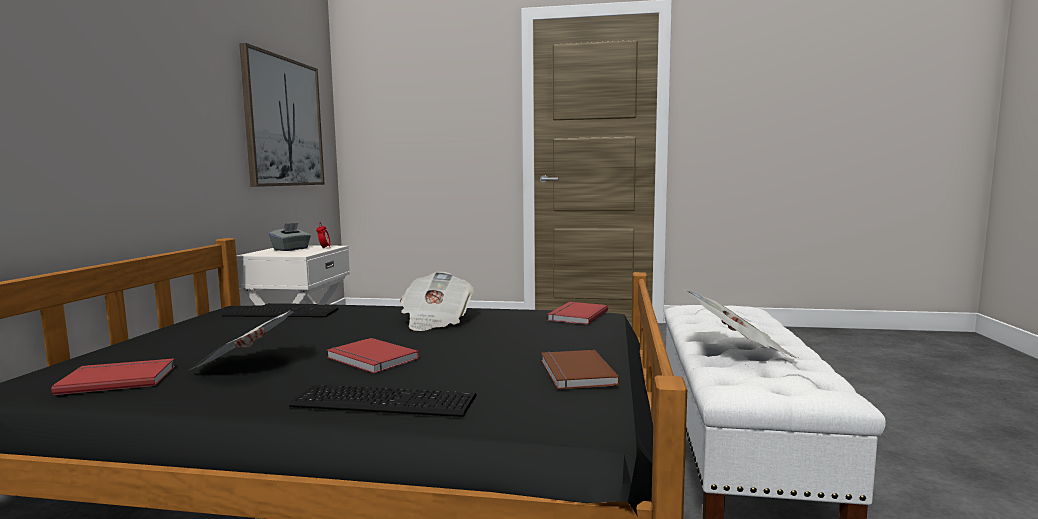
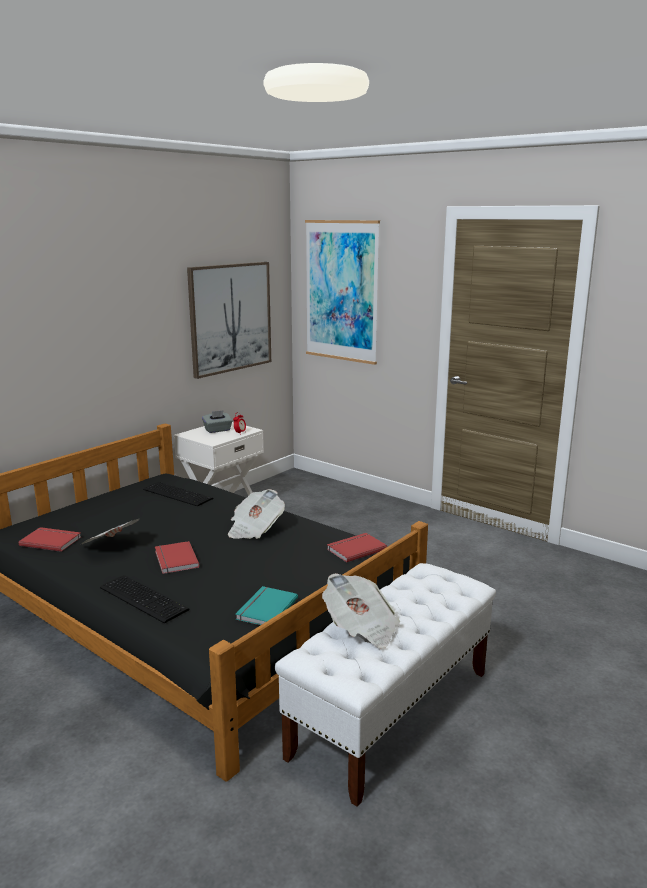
camera: 30 degrees right, 10 degrees up
brown book [541,350,620,389] -> turquoise book [235,586,298,625]
none -> picture [305,220,380,365]

